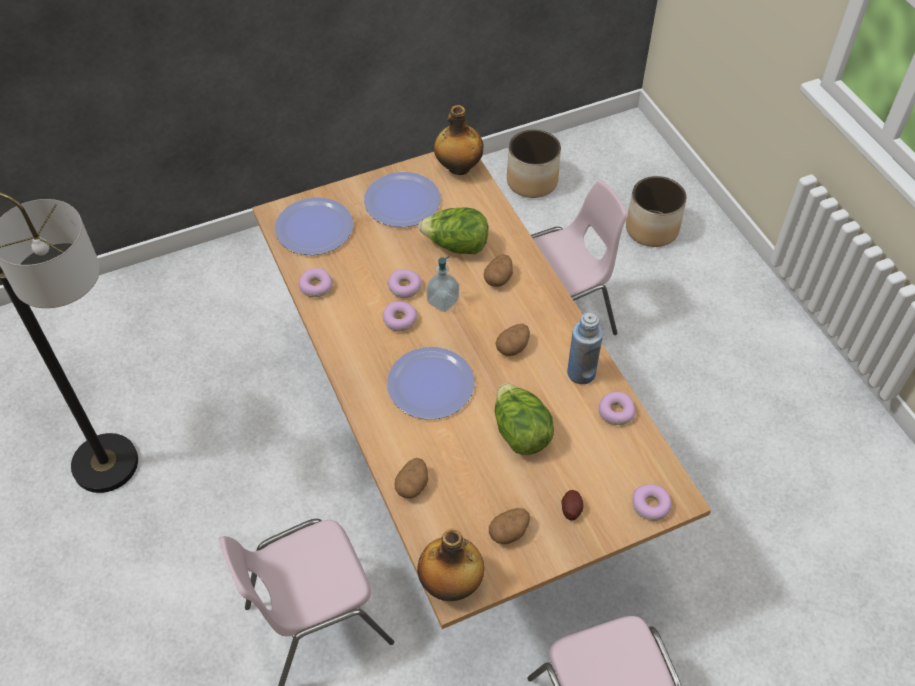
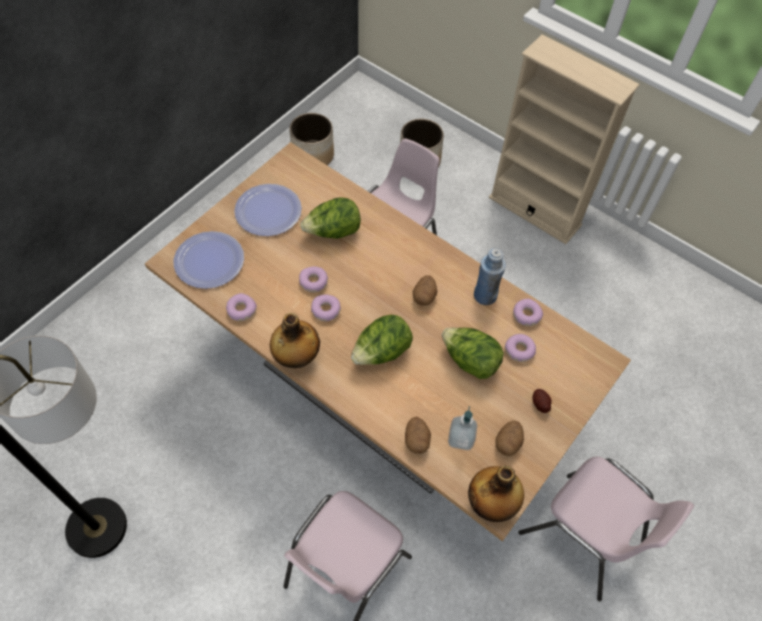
camera: 30 degrees left, 5 degrees up
plate [387,347,475,419] -> lettuce [351,315,413,365]
soap dispenser [426,256,459,312] -> soap dispenser moved to [448,406,477,450]
bottle [434,105,484,175] -> bottle moved to [270,313,320,368]
potato [484,254,513,287] -> none
donut [632,484,672,521] -> donut moved to [505,334,536,362]
none -> beige bookcase [489,34,640,244]

